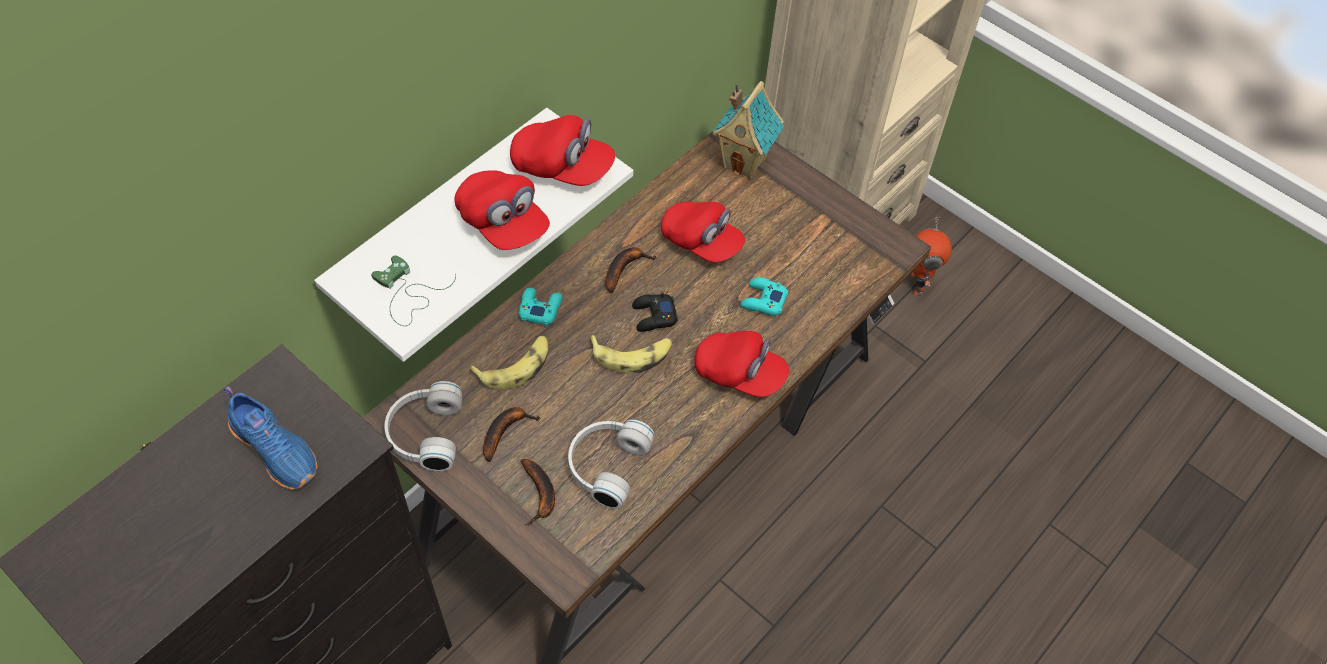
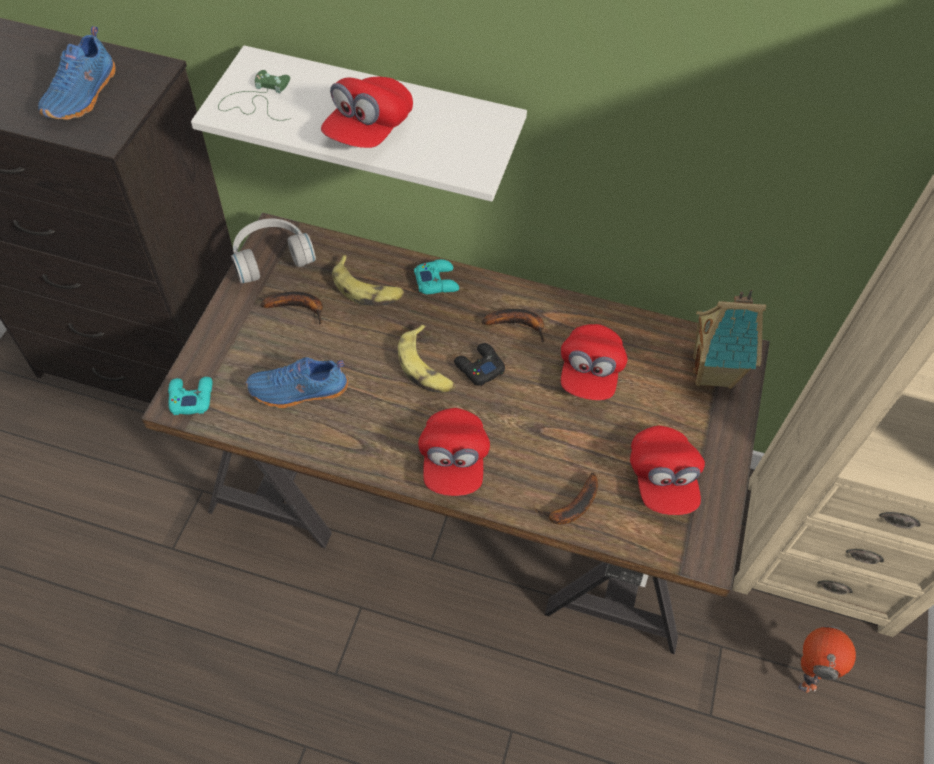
camera: 65 degrees right, 0 degrees up
red cap [510,115,615,186] -> red cap moved to [630,426,705,515]
banana [520,459,555,525] -> banana moved to [534,473,598,525]
white headphones [568,419,655,509] -> blue shoe [246,357,349,408]
turquoise game controller [741,277,788,316] -> turquoise game controller moved to [168,377,213,415]
toy robot [911,217,952,296] -> toy robot turned 135 degrees clockwise [798,626,856,692]

